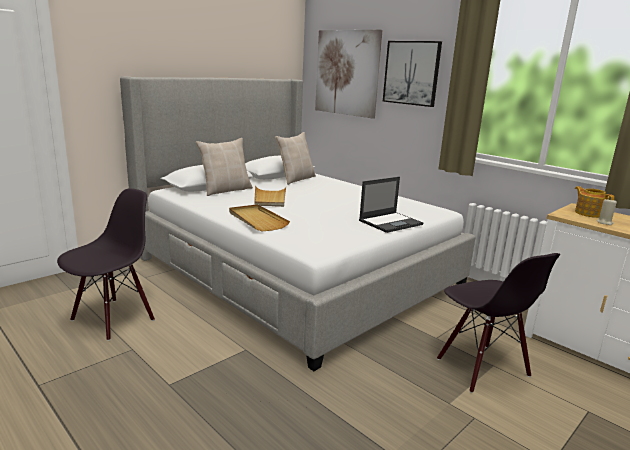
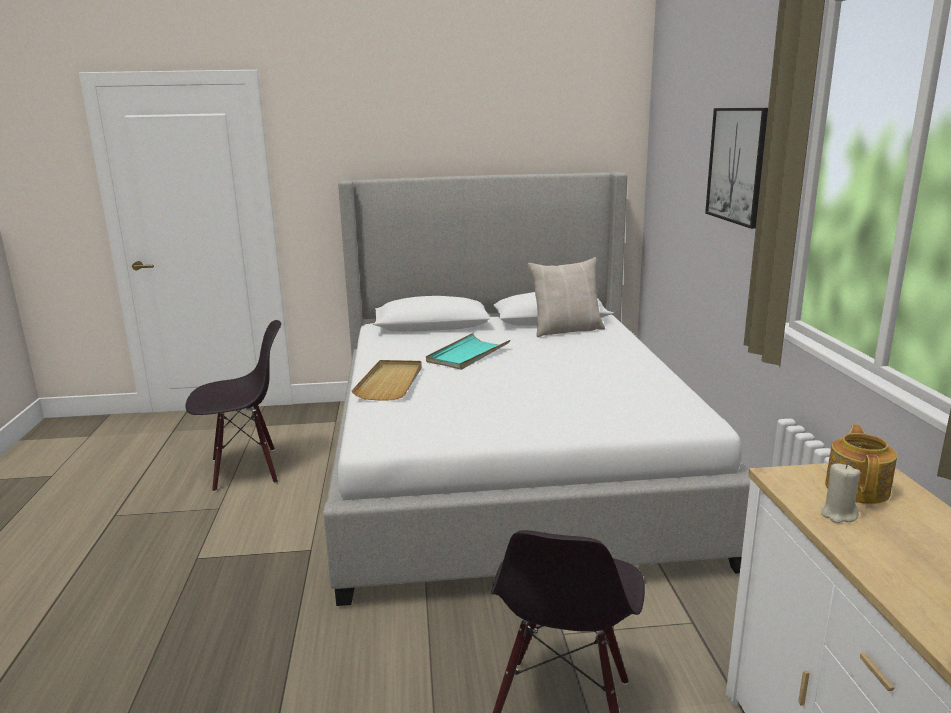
camera: 40 degrees right, 0 degrees up
beige pillow [196,138,253,196] -> none
beige tray [254,185,286,207] -> turquoise tray [426,333,510,370]
picture [315,30,383,119] -> none
laptop [359,177,423,233] -> none

